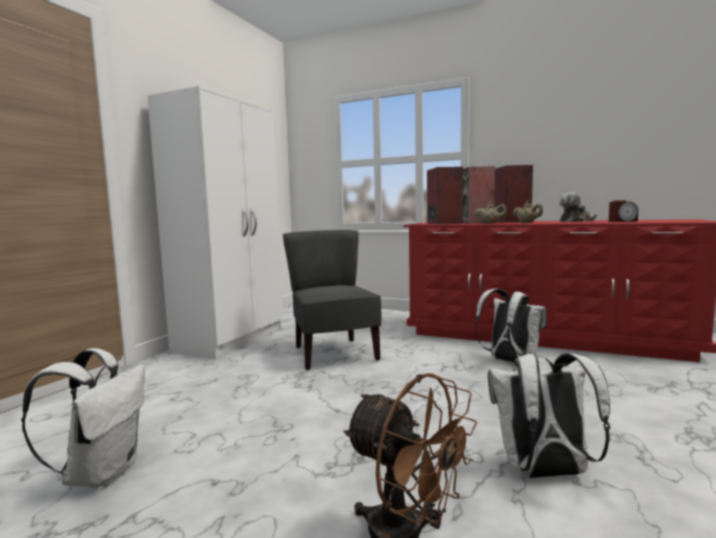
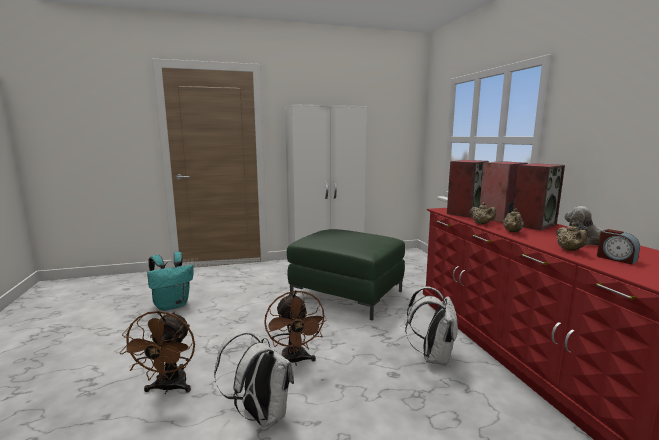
camera: 50 degrees right, 5 degrees up
white backpack [21,348,145,489] -> turquoise backpack [147,252,194,311]
grey chair [283,230,381,370] -> green ottoman [287,229,405,320]
none -> brown fan [264,290,327,366]
none -> beige teapot [556,223,587,251]

